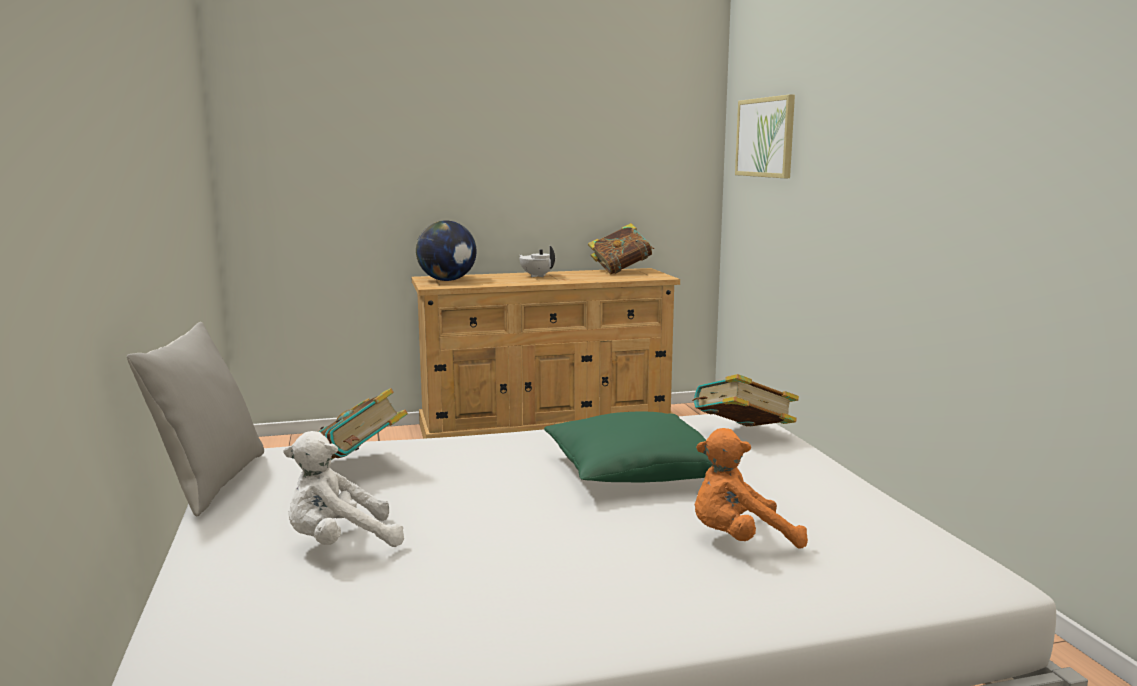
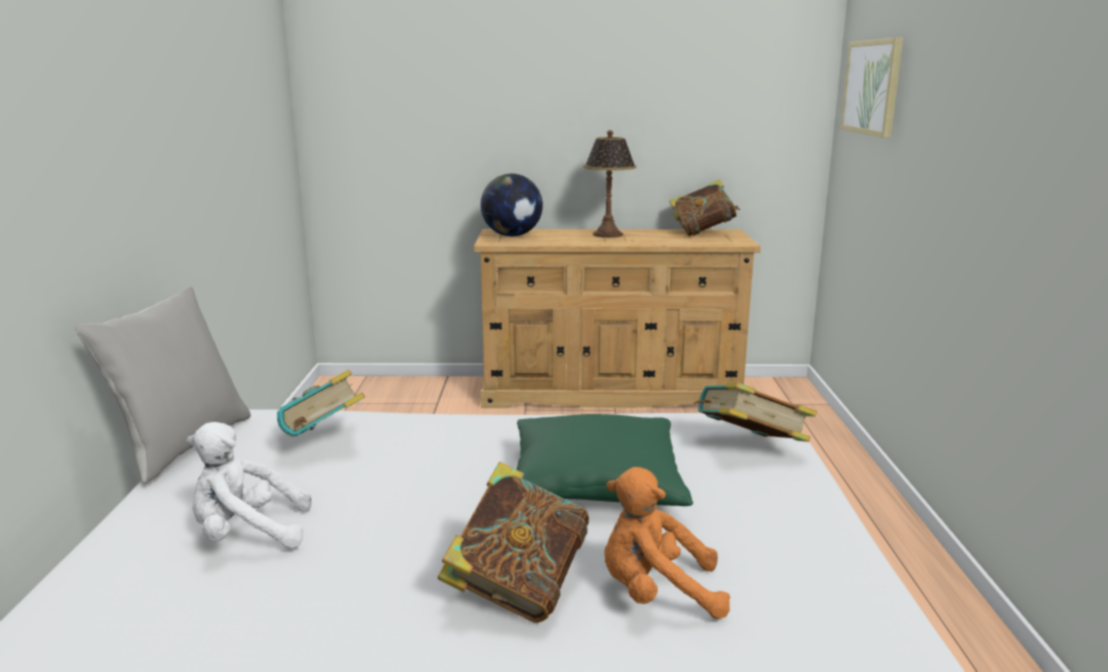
camera: 15 degrees right, 5 degrees up
white teapot [519,246,556,277] -> table lamp [584,130,636,238]
none -> book [438,462,589,623]

